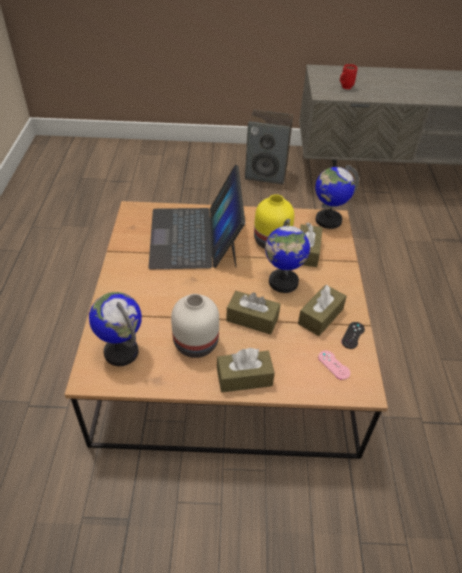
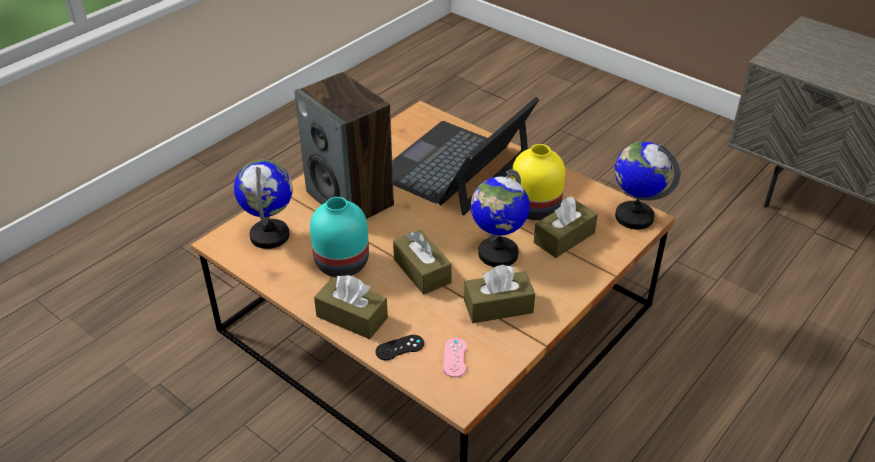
camera: 40 degrees right, 5 degrees down
white vase [171,294,219,358] -> turquoise vase [310,197,369,277]
speaker [245,110,293,184] -> speaker moved to [294,72,394,219]
red mug [340,64,357,89] -> none
black game controller [341,322,365,349] -> black game controller moved to [376,335,424,360]

